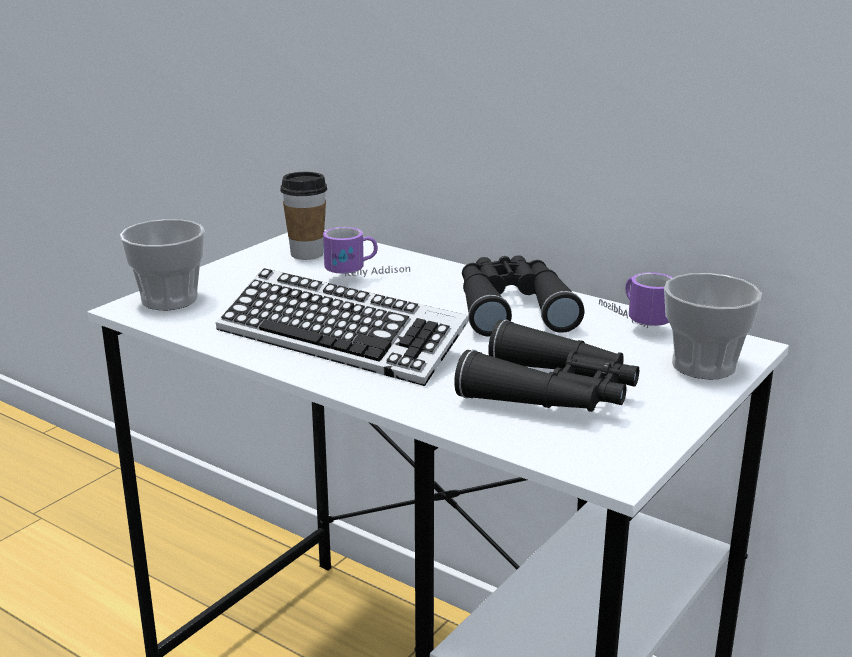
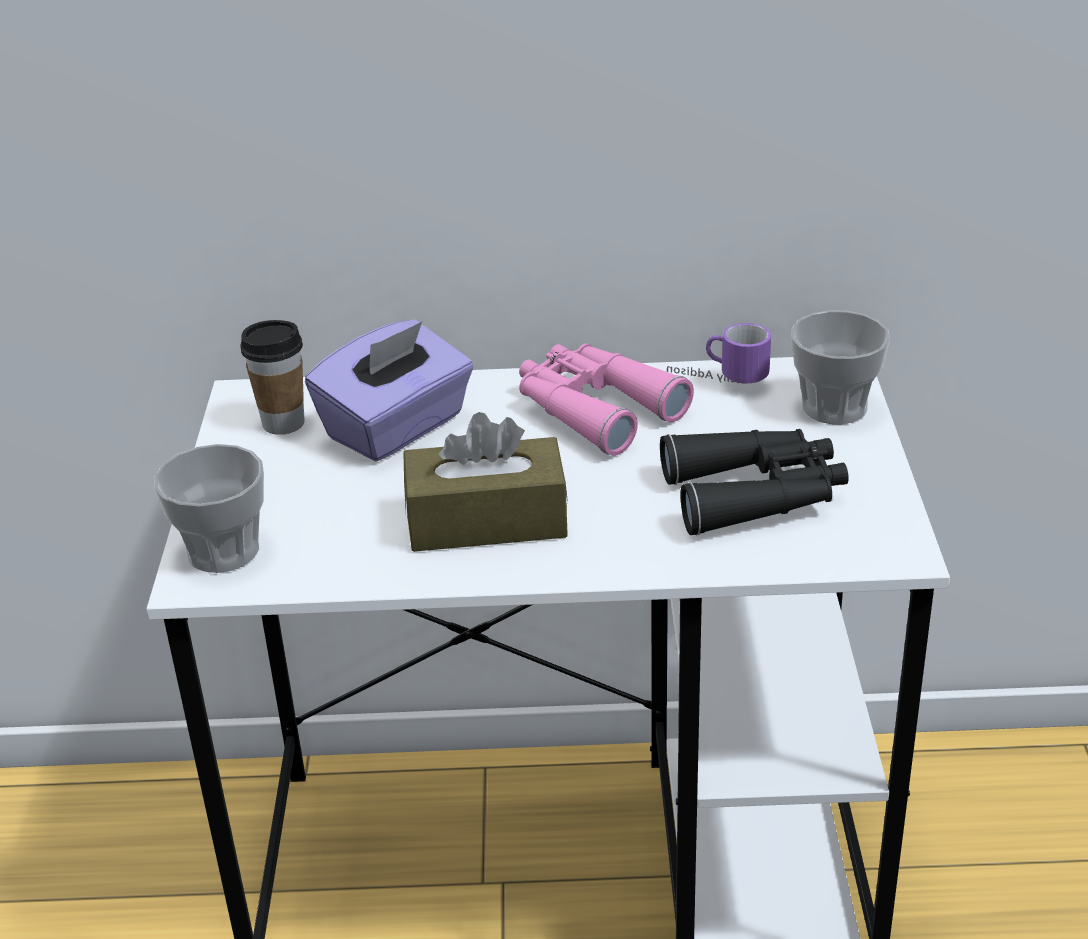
camera: 35 degrees left, 10 degrees up
keyboard [216,268,469,386] -> brown tissue box [403,412,568,552]
mug [323,227,410,277] -> purple tissue box [305,319,474,461]
black binoculars [462,255,584,337] -> pink binoculars [519,343,694,456]

